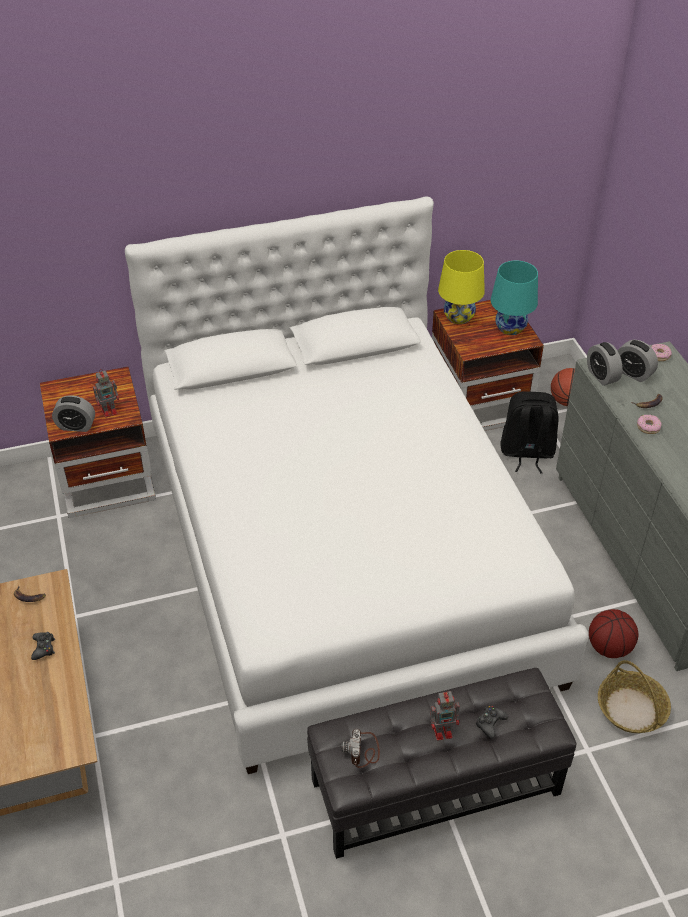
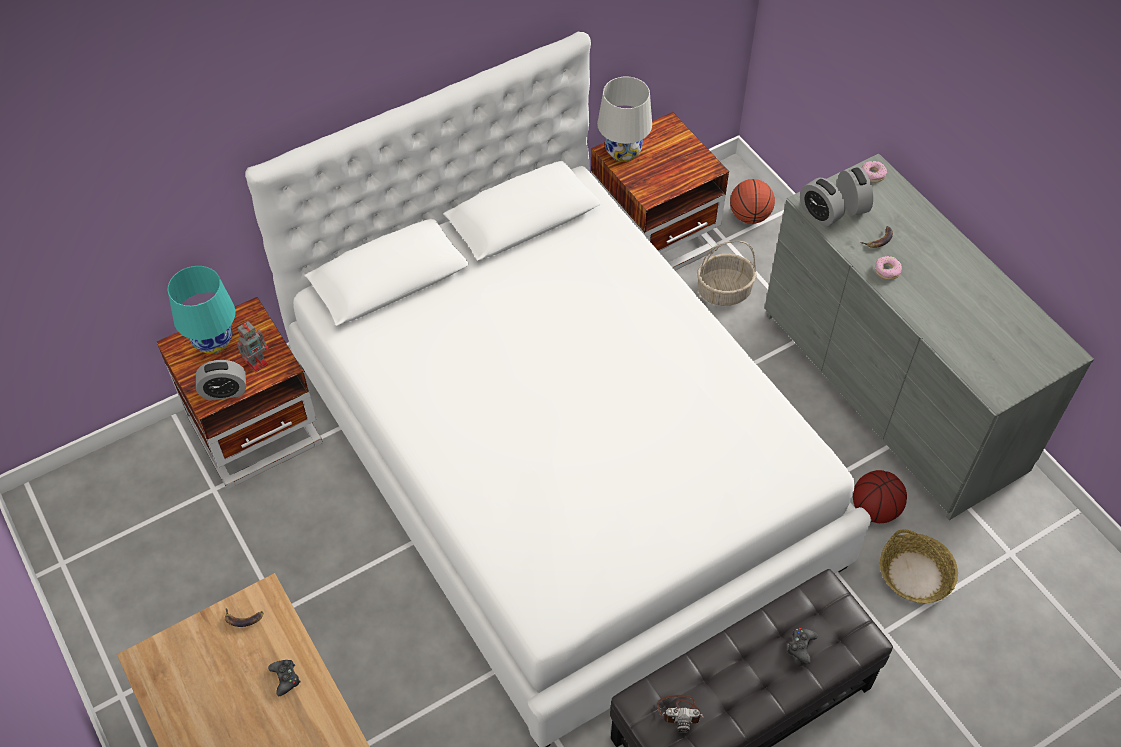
camera: 15 degrees left, 10 degrees up
camera [342,729,380,768] -> camera turned 75 degrees counterclockwise [657,695,704,733]
toy robot [431,691,460,741] -> none
yellow table lamp [438,250,485,324] -> white table lamp [597,76,652,162]
turquoise table lamp [491,260,538,335] -> turquoise table lamp moved to [168,266,235,354]
black backpack [500,391,559,473] -> basket [697,241,757,306]
alarm clock [617,340,658,382] -> alarm clock turned 135 degrees counterclockwise [837,167,873,216]

